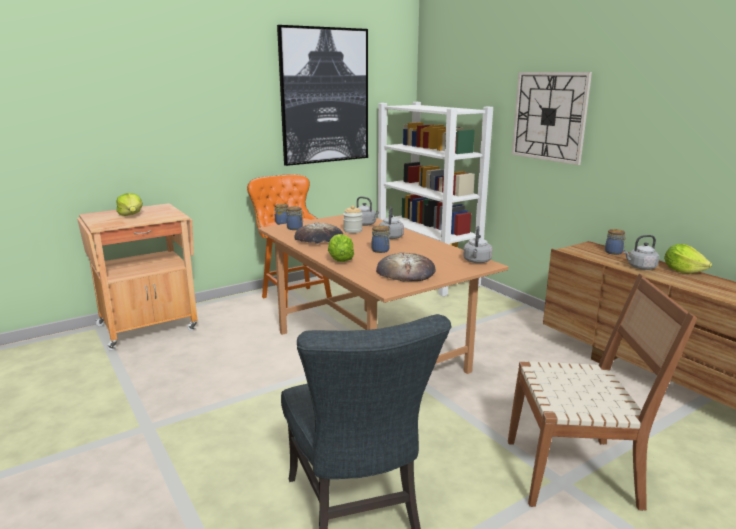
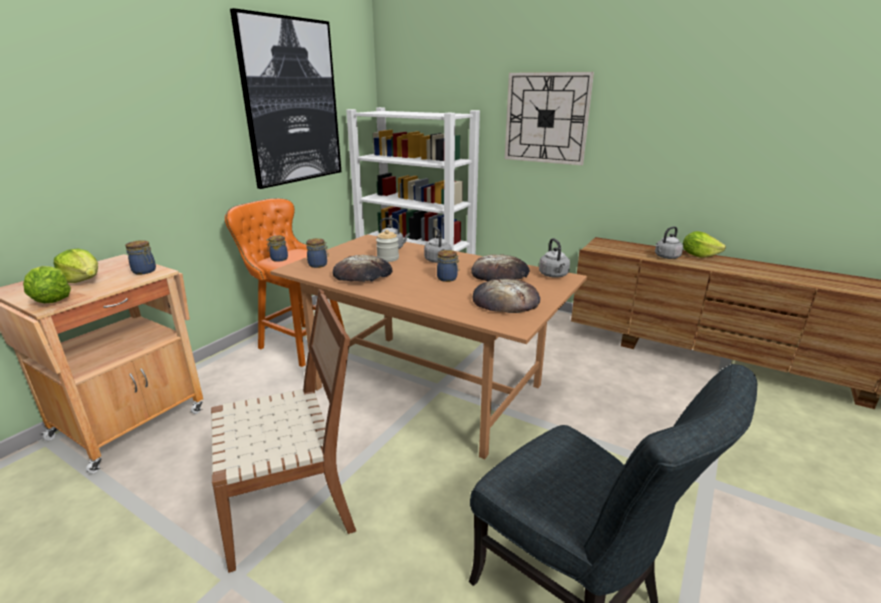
camera: 25 degrees left, 5 degrees up
lettuce [328,234,354,262] -> lettuce moved to [23,266,71,303]
chair [508,273,697,511] -> chair moved to [211,289,356,573]
jar [605,229,626,255] -> jar moved to [125,240,156,275]
none -> bread [471,254,530,281]

